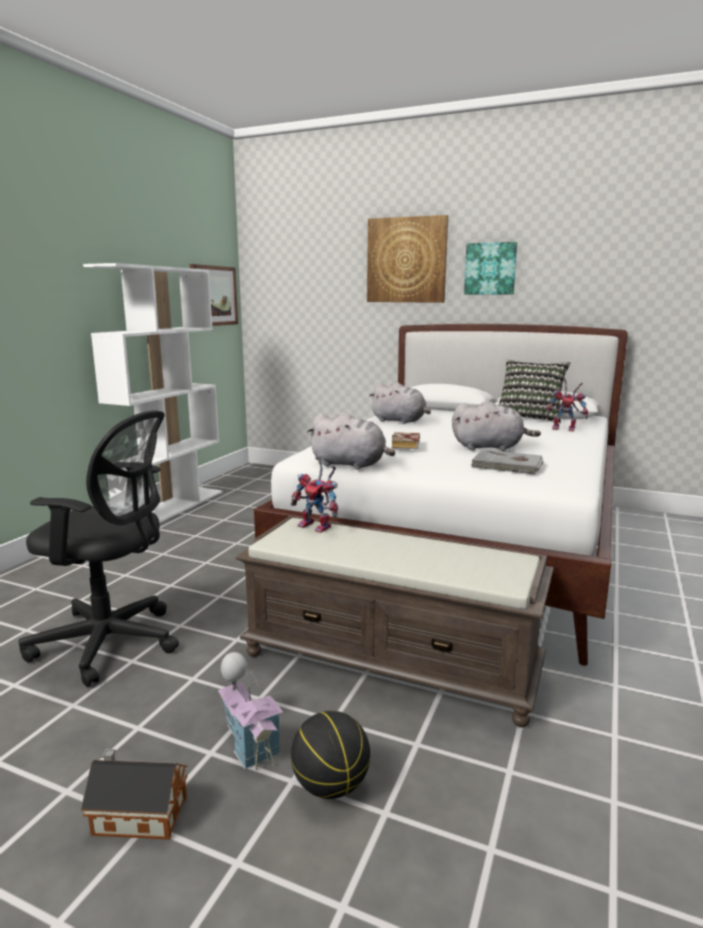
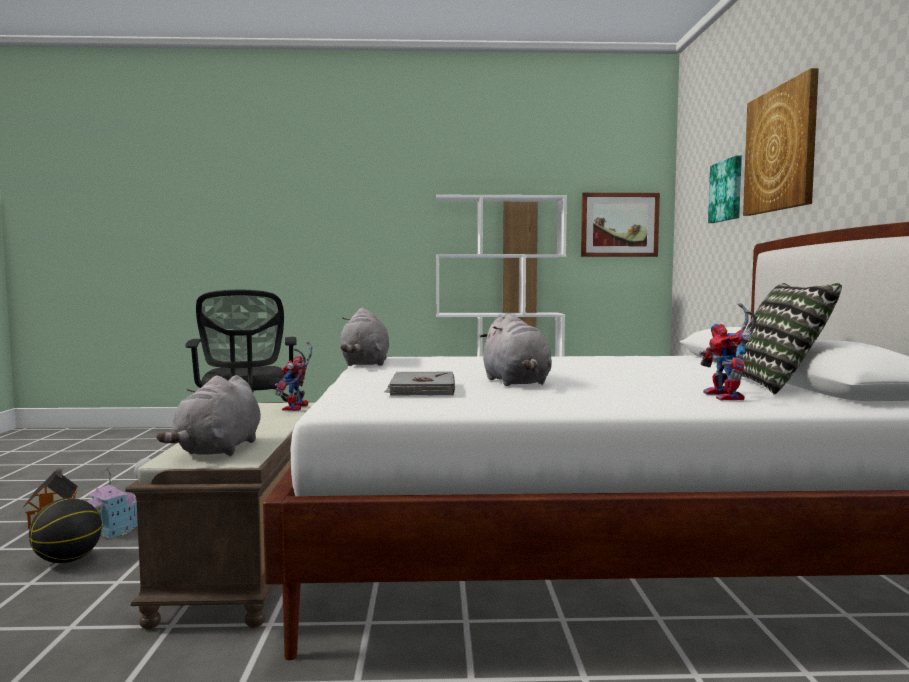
camera: 65 degrees right, 10 degrees down
grey plush toy [369,382,431,424] -> grey plush toy moved to [156,375,261,456]
book [392,432,420,449] -> none
picture [464,242,517,295] -> picture moved to [708,156,742,223]

